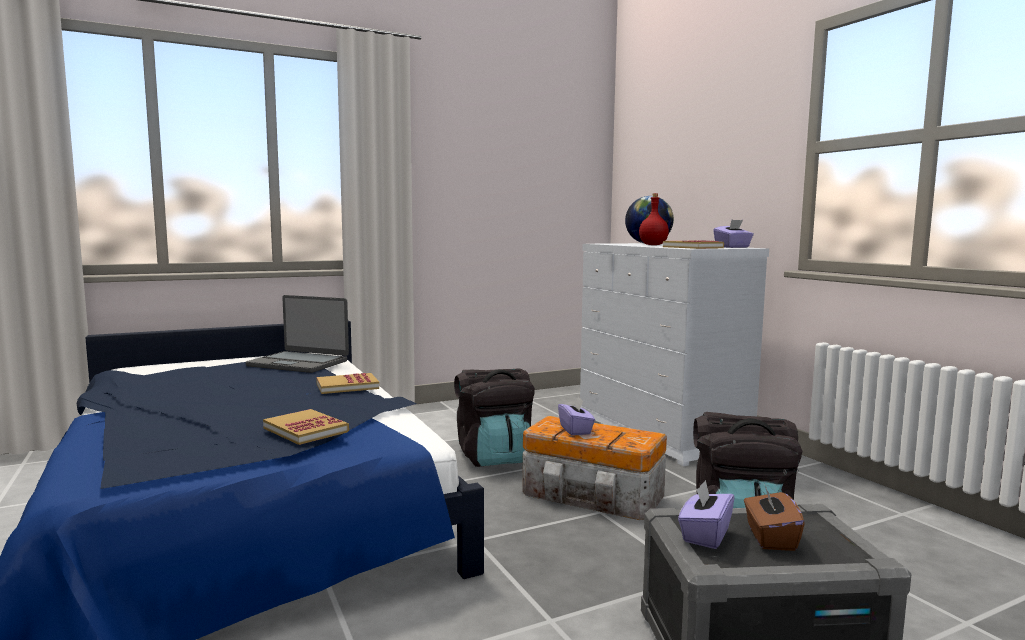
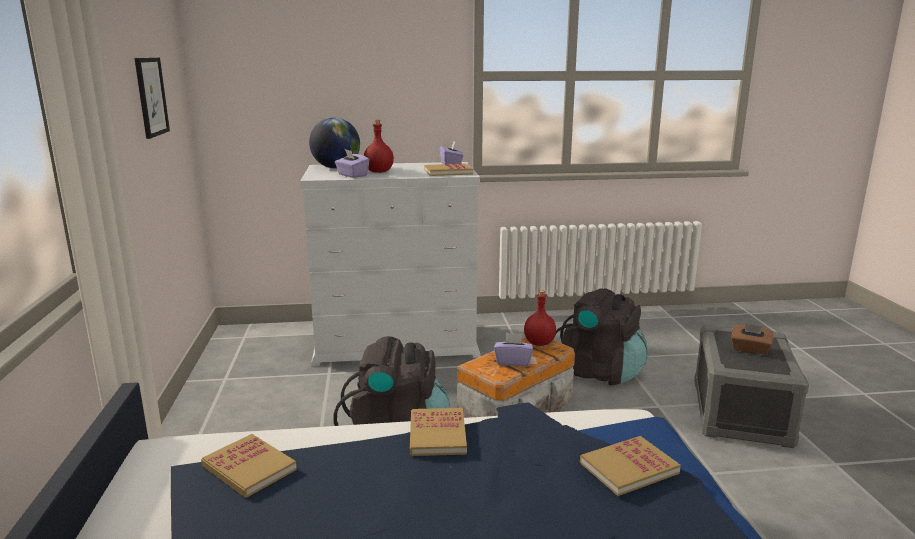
camera: 70 degrees left, 10 degrees up
laptop [246,295,349,373] -> book [201,434,297,498]
purple tissue box [678,480,735,549] -> purple tissue box moved to [335,149,369,178]
none -> picture [135,58,170,139]
none -> red bottle [524,290,556,346]

